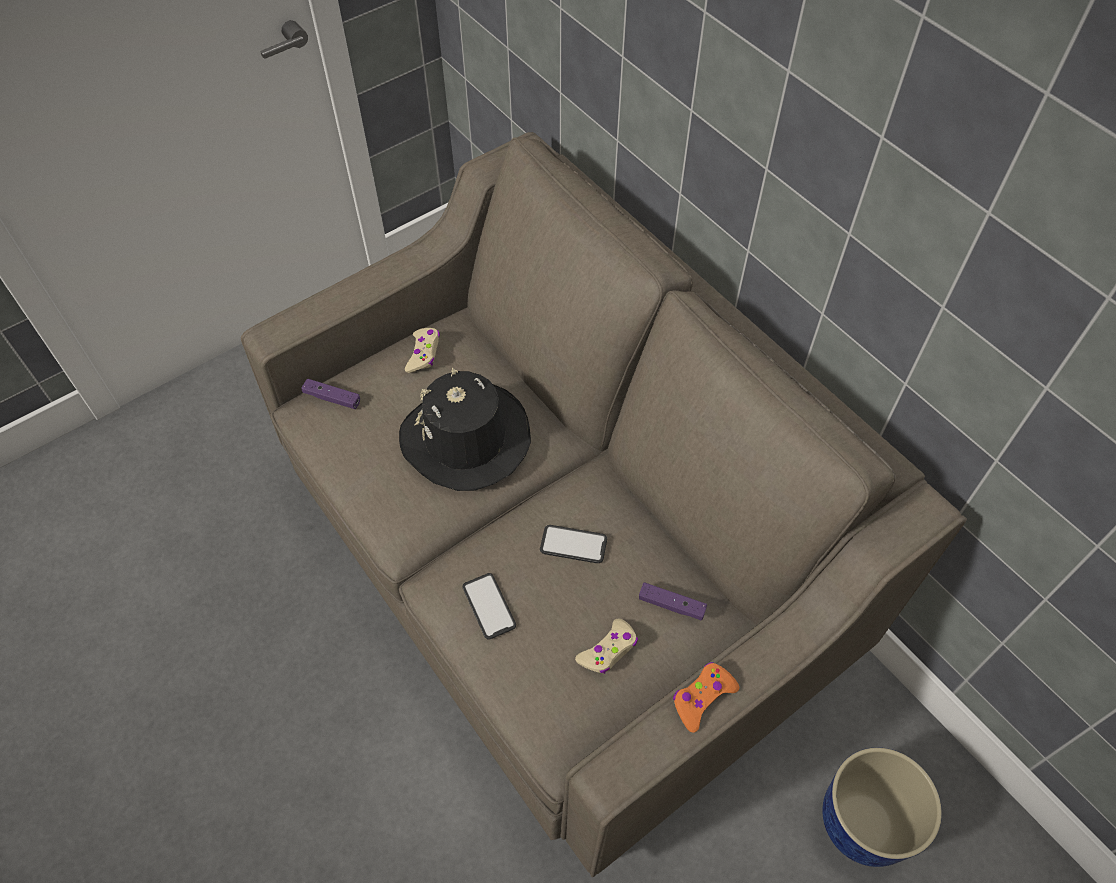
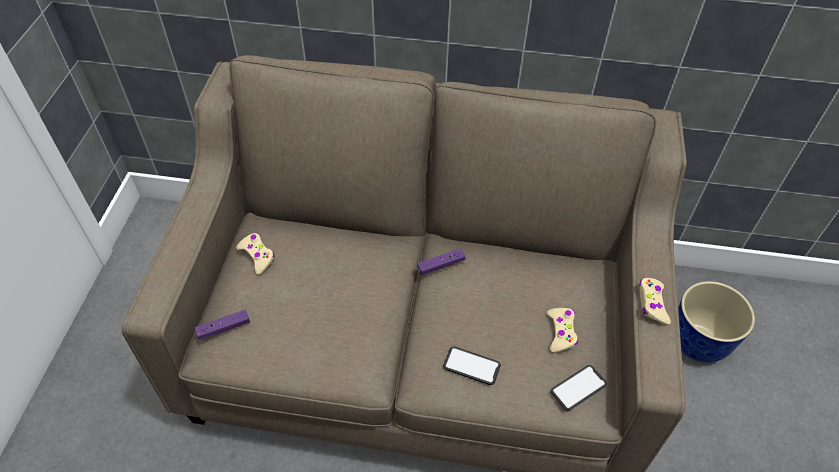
camera: 45 degrees left, 5 degrees down
black hat [399,368,531,491] -> none
phone [540,525,607,563] -> phone moved to [551,365,607,411]
purple game controller [639,582,707,621] -> purple game controller moved to [417,248,465,275]
orange game controller [673,662,739,733] -> beige game controller [639,278,671,325]

